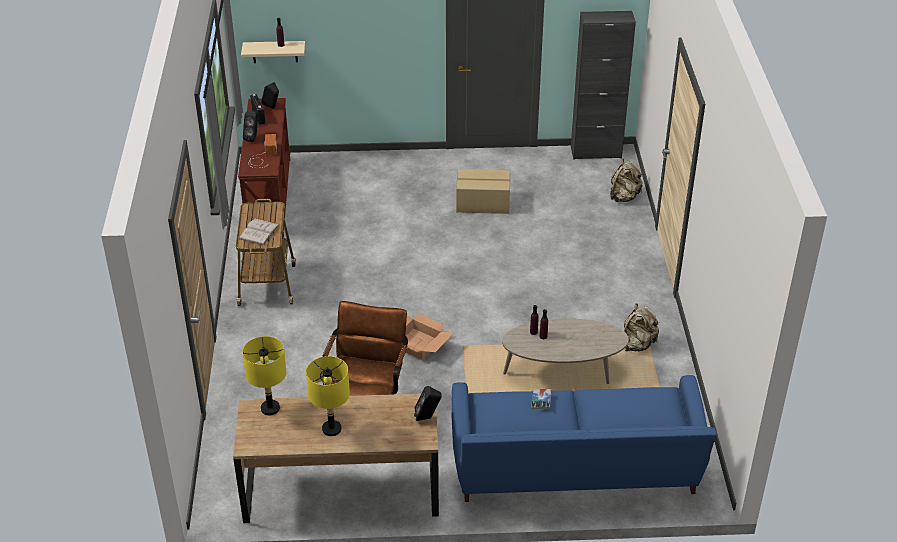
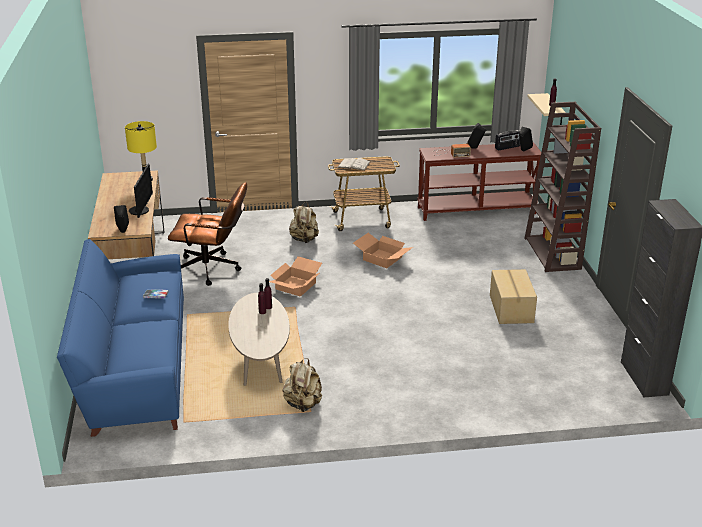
camera: 85 degrees right, 10 degrees down
yellow table lamp [306,356,350,436] -> none
beige backpack [610,159,643,202] -> beige backpack moved to [289,202,319,243]
none -> monitor [129,163,153,218]
none -> cardboard box [353,233,413,268]
none -> brown bookcase [524,102,601,272]

